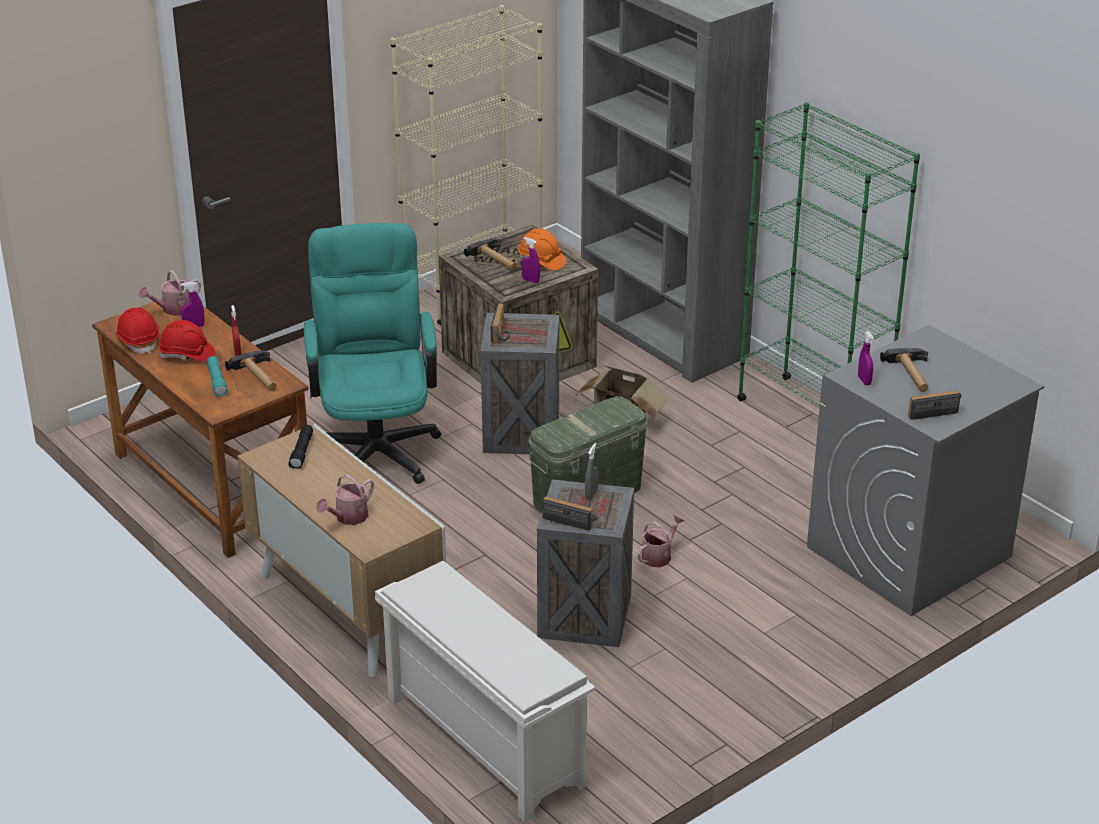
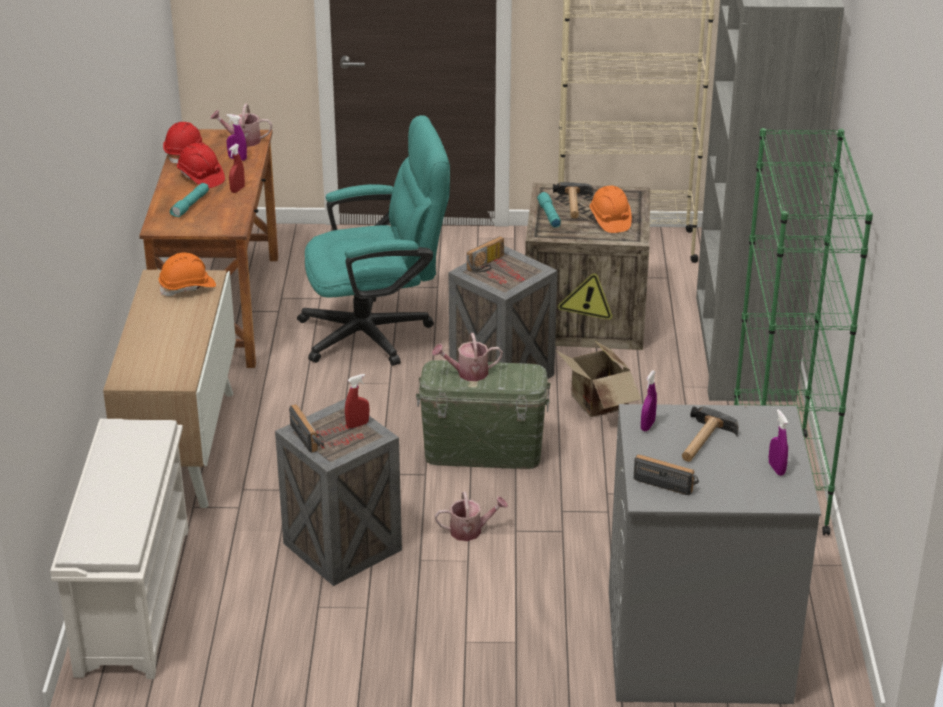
camera: 40 degrees right, 0 degrees up
hammer [225,350,277,391] -> none
black flashlight [288,425,313,469] -> orange hard hat [159,253,216,296]
turquoise office chair [304,223,441,484] -> turquoise office chair turned 45 degrees clockwise [297,115,450,366]
watering can [316,474,374,525] -> watering can moved to [432,333,503,381]
purple spray bottle [521,237,540,283] -> purple spray bottle moved to [769,409,788,476]
grey spray bottle [585,443,599,499] -> red spray bottle [345,374,369,428]
none -> turquoise flashlight [537,192,561,227]

